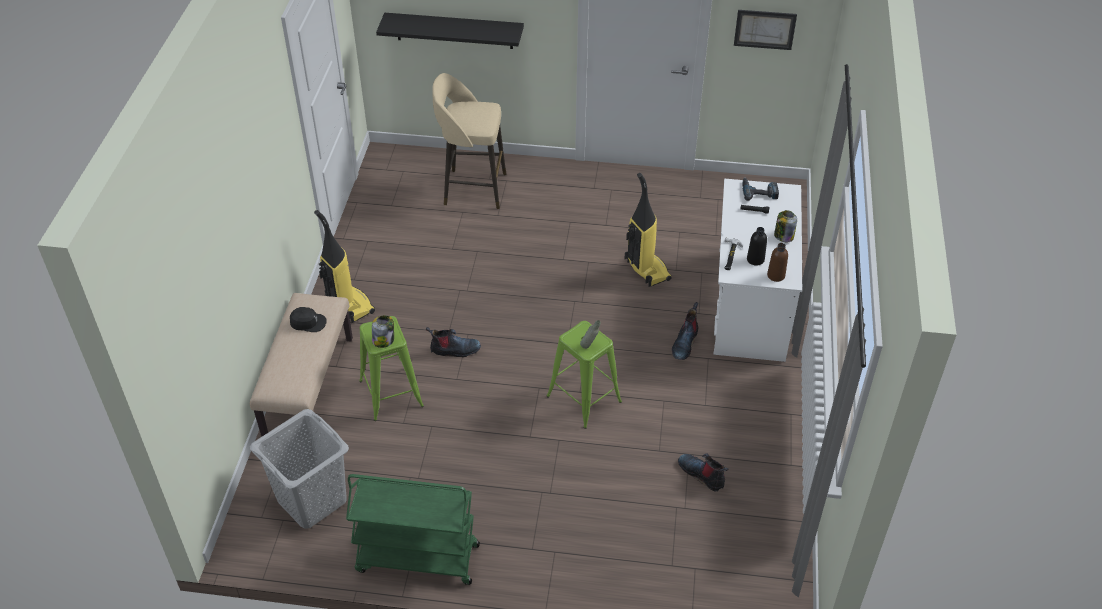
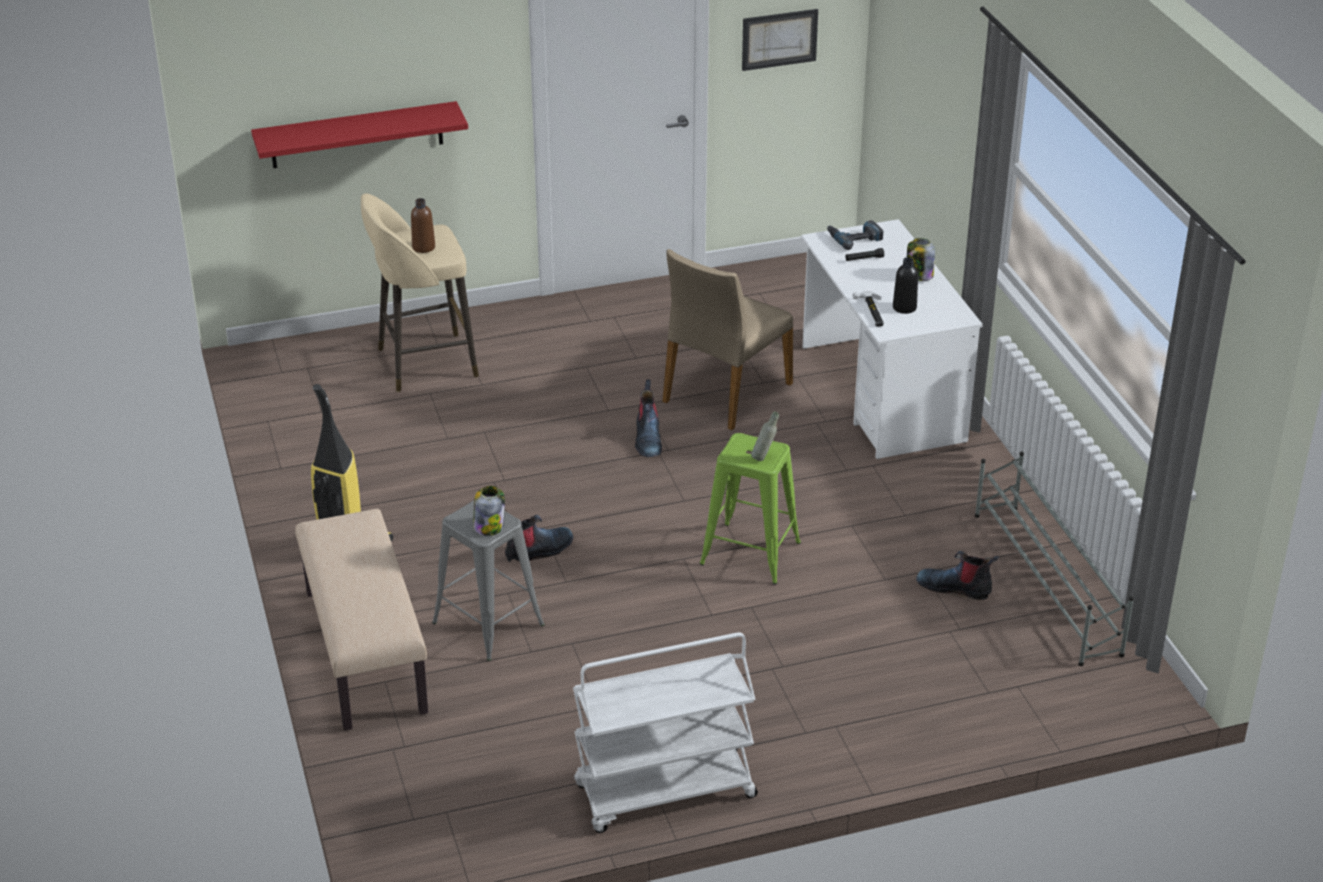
camera: 25 degrees left, 10 degrees down
grey laundry basket [250,409,349,529] -> none
black cap [290,307,327,332] -> none
green cart [346,474,480,585] -> white cart [573,632,758,833]
green stool [359,316,424,421] -> grey stool [432,500,545,661]
black shelf [376,13,524,49] -> red shelf [251,101,468,168]
vacuum cleaner [624,173,671,287] -> beige chair [662,249,793,430]
boot [672,302,699,360] -> boot moved to [635,380,662,457]
brown bottle [767,243,788,282] -> brown bottle moved to [411,198,435,253]
none -> grey shoe rack [975,452,1134,666]

